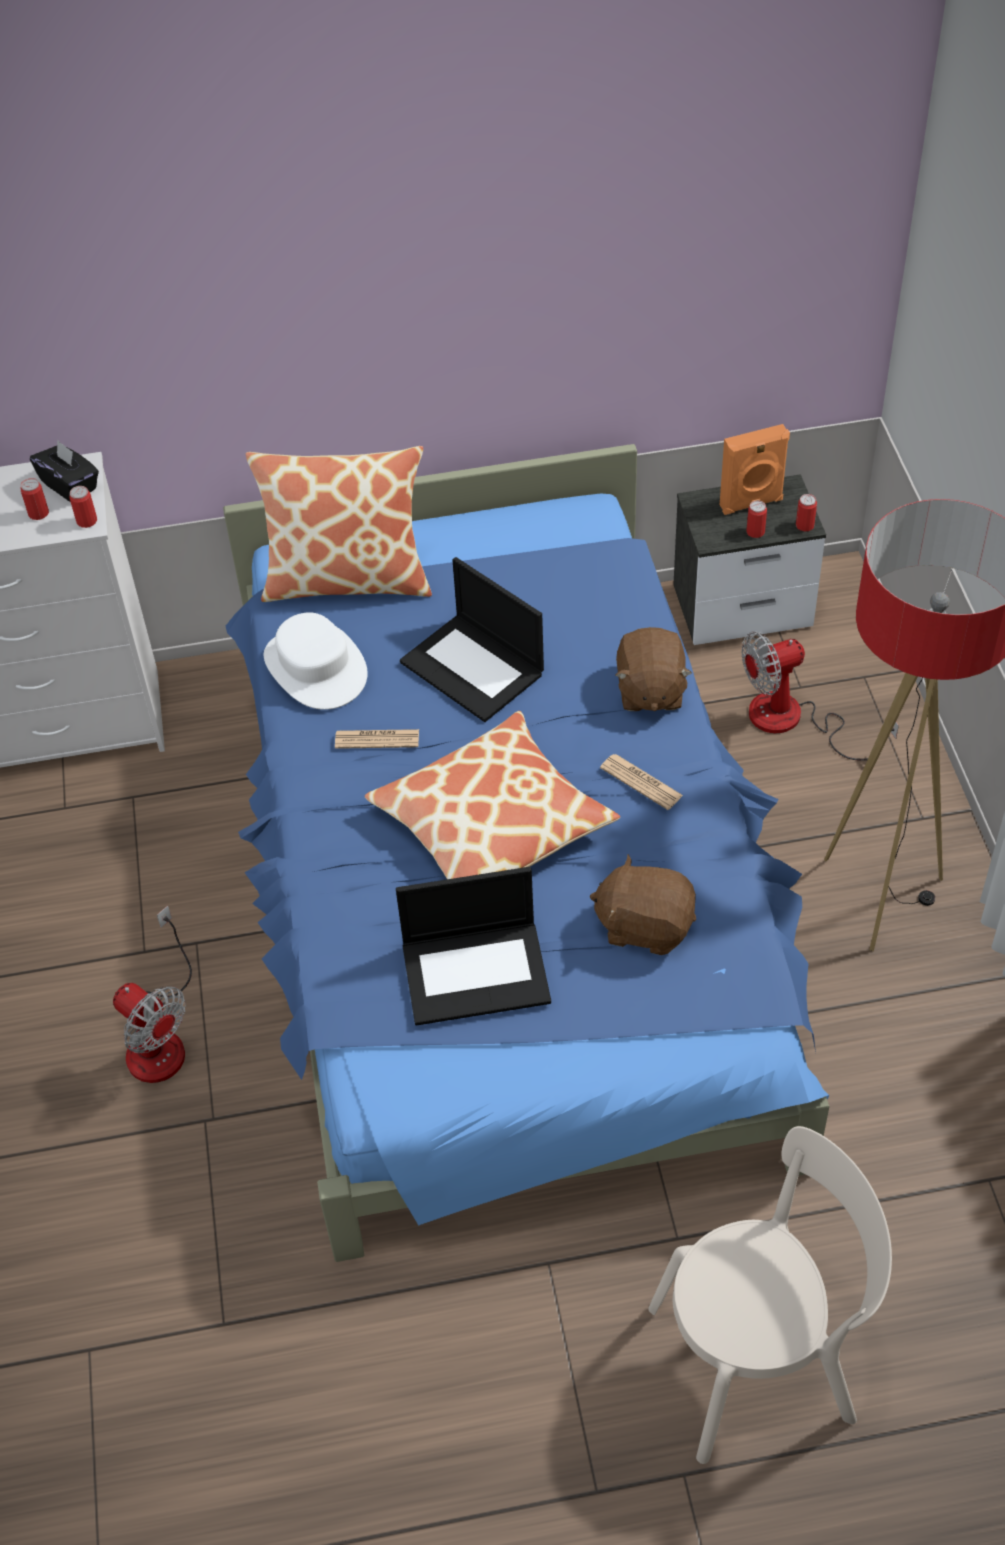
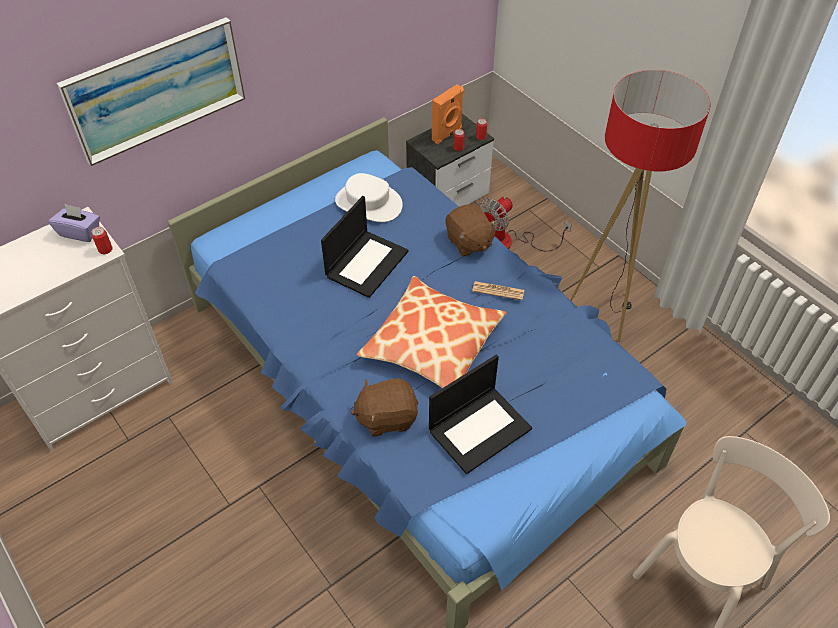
camera: 30 degrees left, 0 degrees up
can [21,478,49,520] -> none
black tissue box [30,439,99,501] -> purple tissue box [49,204,100,242]
fan [113,906,192,1083] -> none
pillow [246,446,432,602] -> none
white hat [264,612,368,710] -> white hat moved to [335,173,403,222]
newspaper [335,729,419,749] -> none
laptop [400,557,544,722] -> laptop turned 75 degrees counterclockwise [321,196,409,298]
brown plush toy [590,854,696,955] -> brown plush toy moved to [351,379,418,437]
none -> picture [57,17,245,166]

